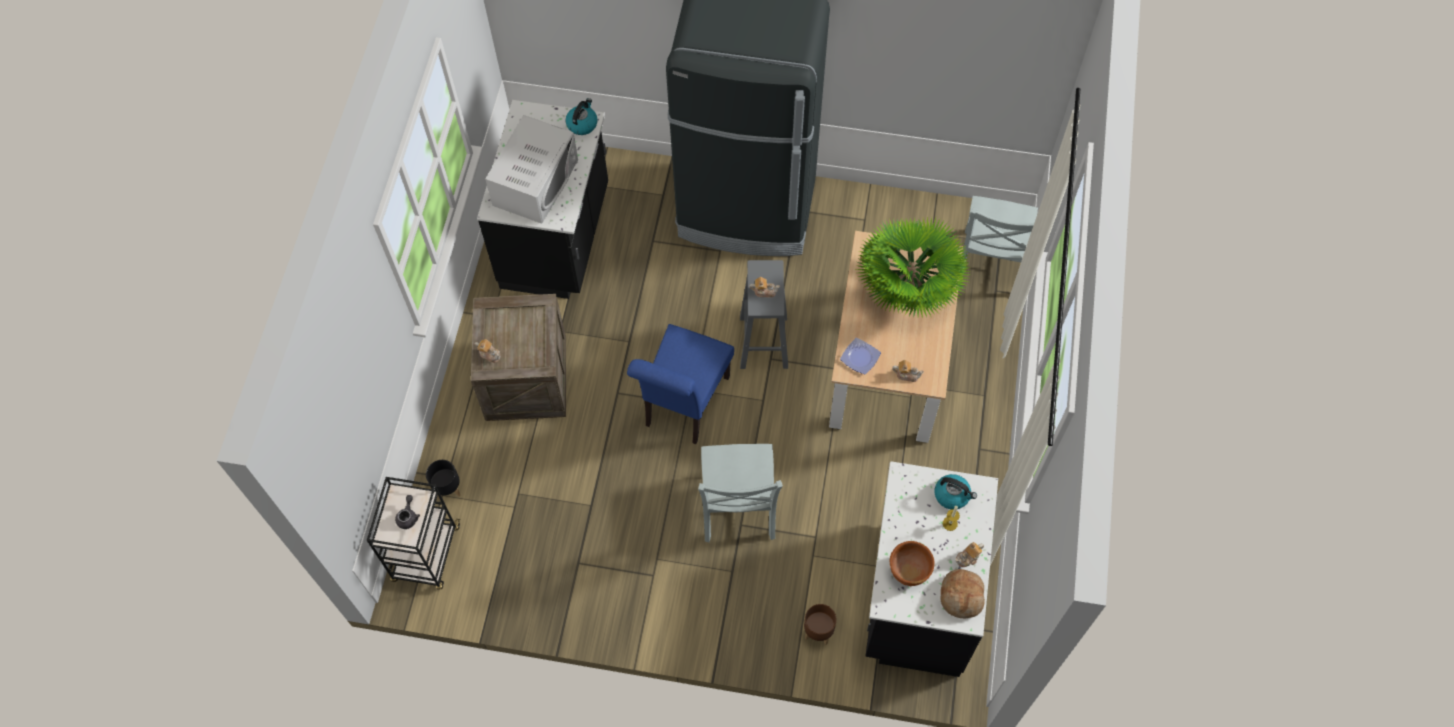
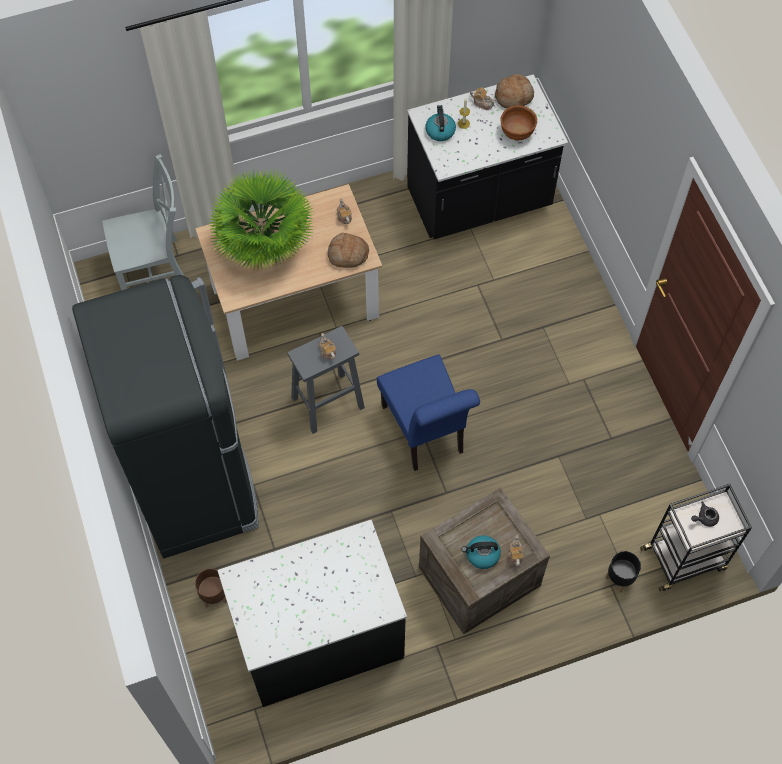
camera: 120 degrees left, 0 degrees up
white microwave [485,115,578,224] -> none
kettle [565,98,598,135] -> kettle moved to [462,535,501,569]
blue chair [627,324,734,444] -> blue chair turned 75 degrees clockwise [377,354,480,471]
grey chair [698,444,783,542] -> none
brown planter [804,604,836,645] -> brown planter moved to [195,568,227,608]
plate [840,338,881,375] -> bread [328,233,369,268]

